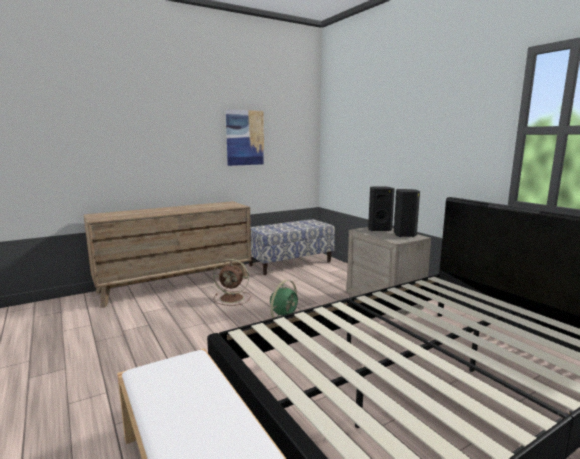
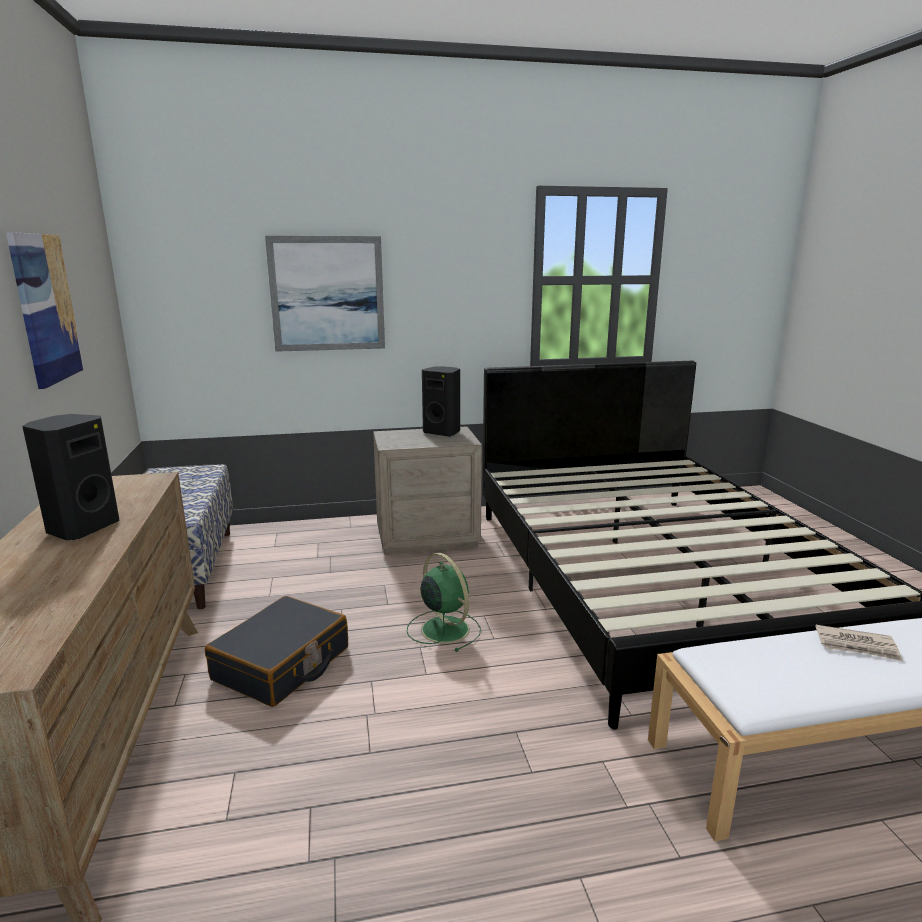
camera: 70 degrees left, 5 degrees up
brown fan [213,259,251,306] -> black suitcase [205,596,348,707]
black speaker [368,186,395,231] -> black speaker moved to [22,414,119,541]
none -> picture [265,236,385,352]
none -> newspaper [815,625,903,661]

